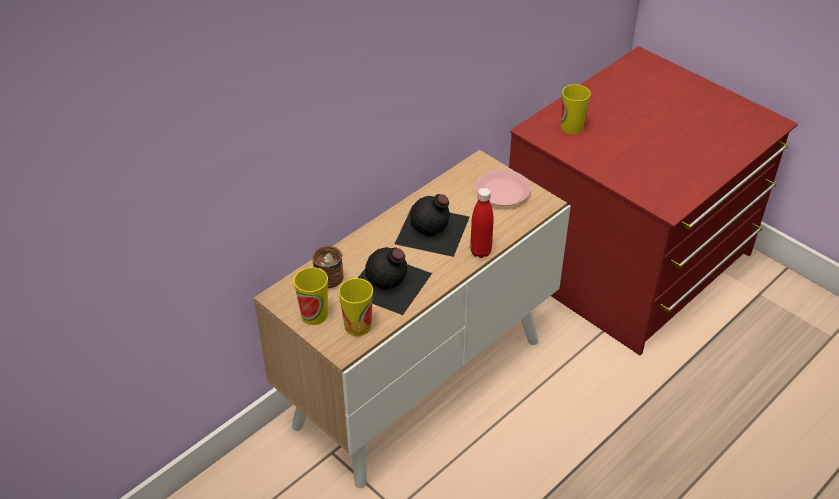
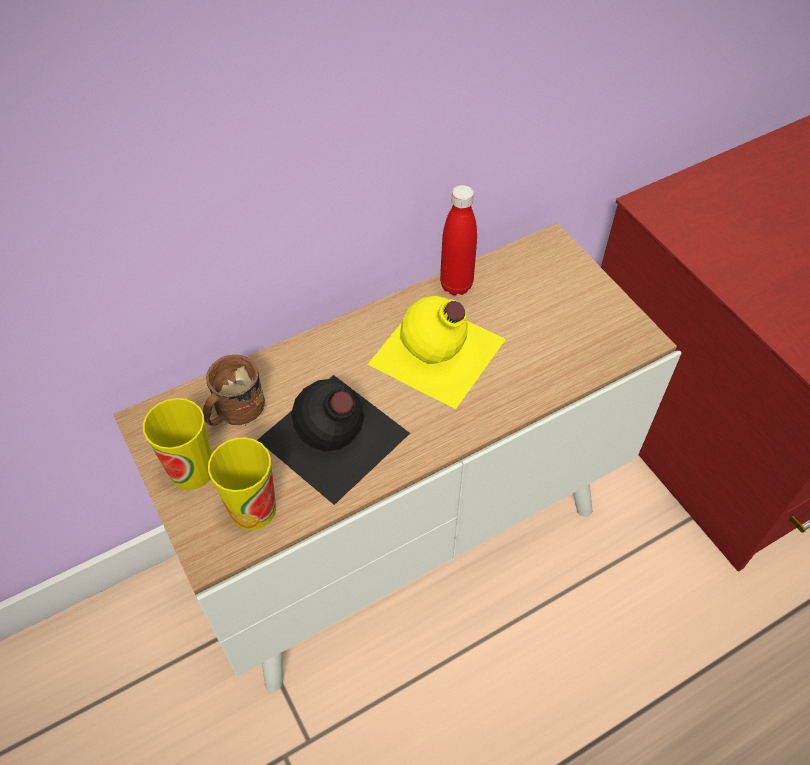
camera: 15 degrees right, 10 degrees up
black bottle [395,194,470,257] -> yellow bottle [368,296,506,409]
red bottle [470,188,494,258] -> red bottle moved to [440,185,477,295]
pink plate [476,169,531,206] -> none
cup [561,84,591,134] -> none

